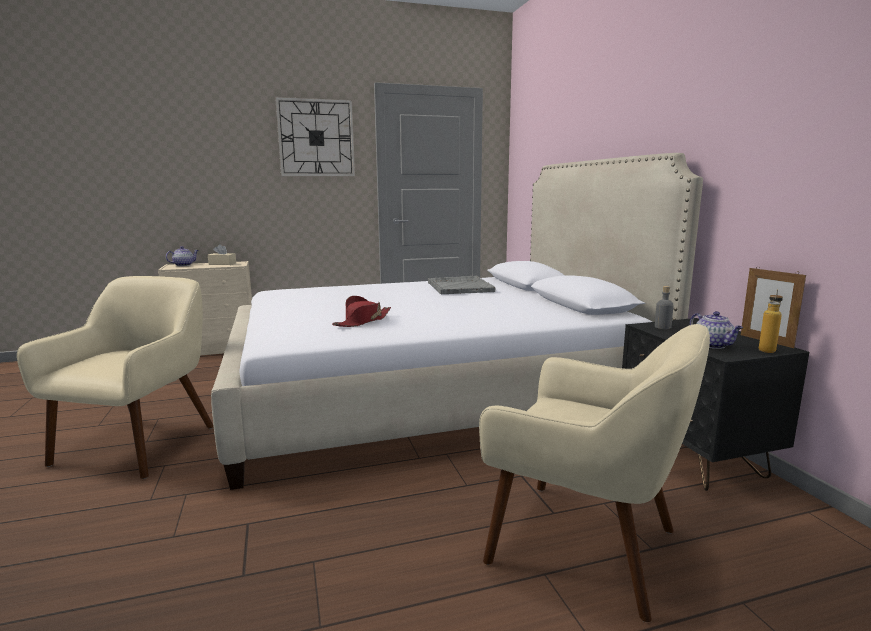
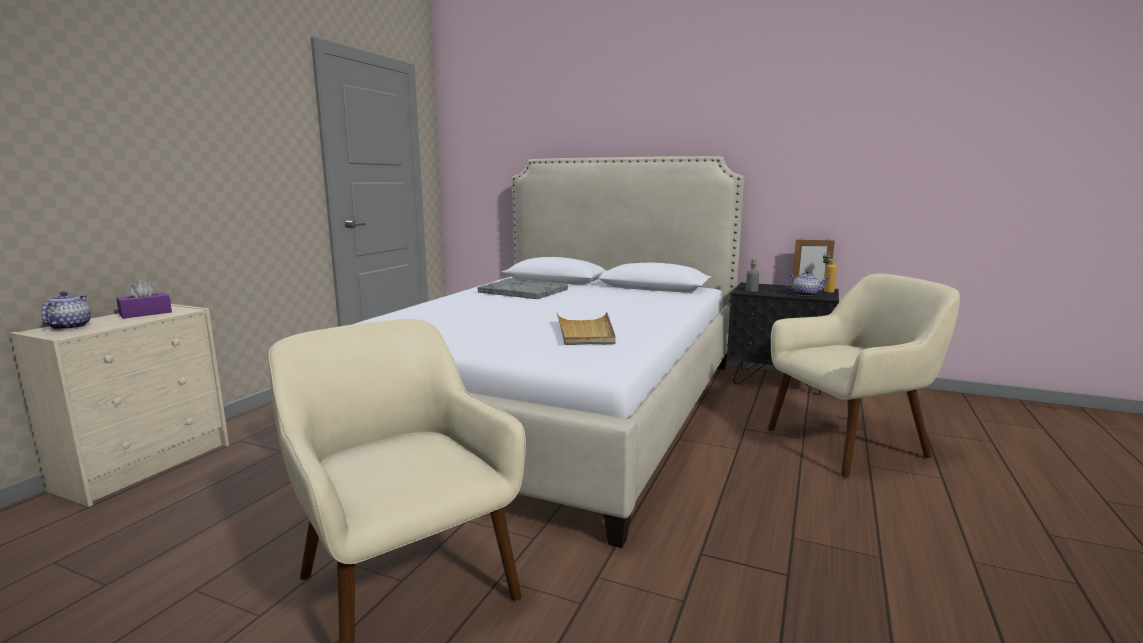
camera: 50 degrees left, 0 degrees up
beige tissue box [208,244,236,265] -> purple tissue box [116,279,172,319]
wall clock [275,97,355,176] -> none
red hat [332,296,391,327] -> beige tray [557,312,616,345]

